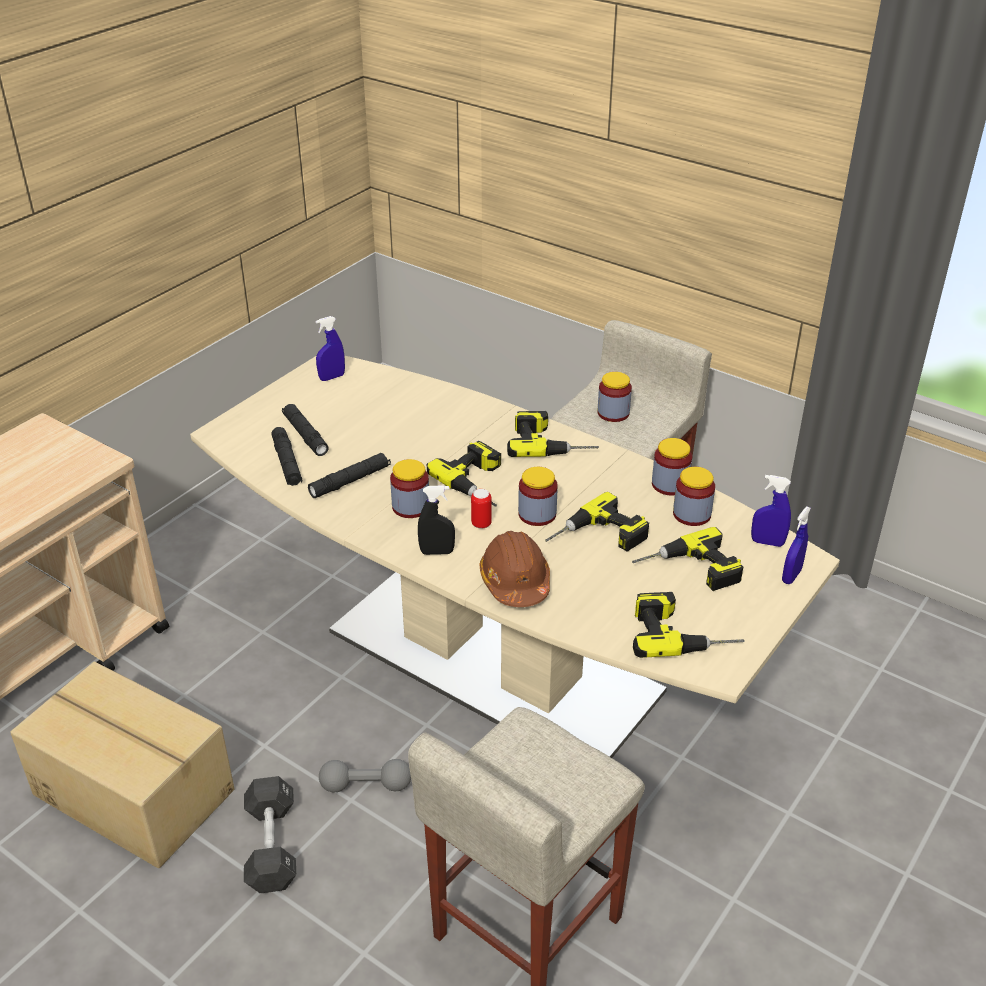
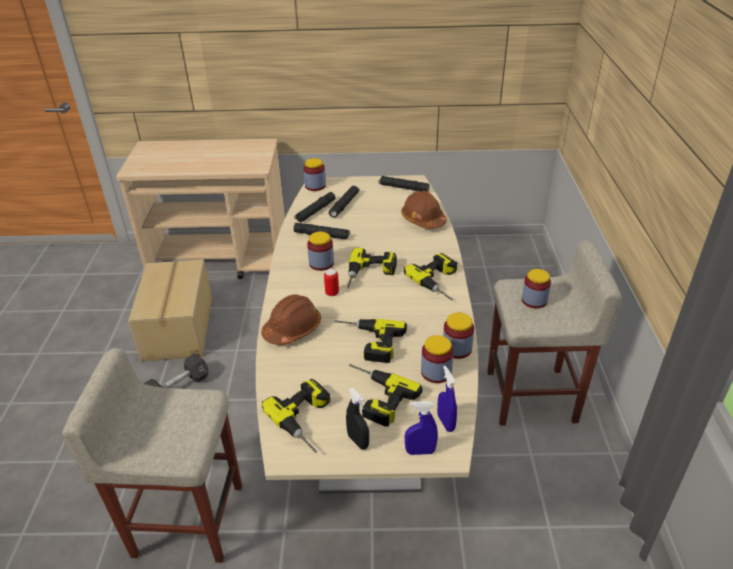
camera: 55 degrees right, 0 degrees up
blue spray bottle [315,316,345,381] -> black flashlight [378,176,429,192]
grey dumbbell [319,759,411,792] -> none
black spray bottle [418,485,455,555] -> black spray bottle moved to [346,388,369,450]
jar [518,467,558,526] -> jar moved to [304,158,326,191]
none -> brown hard hat [401,191,447,229]

